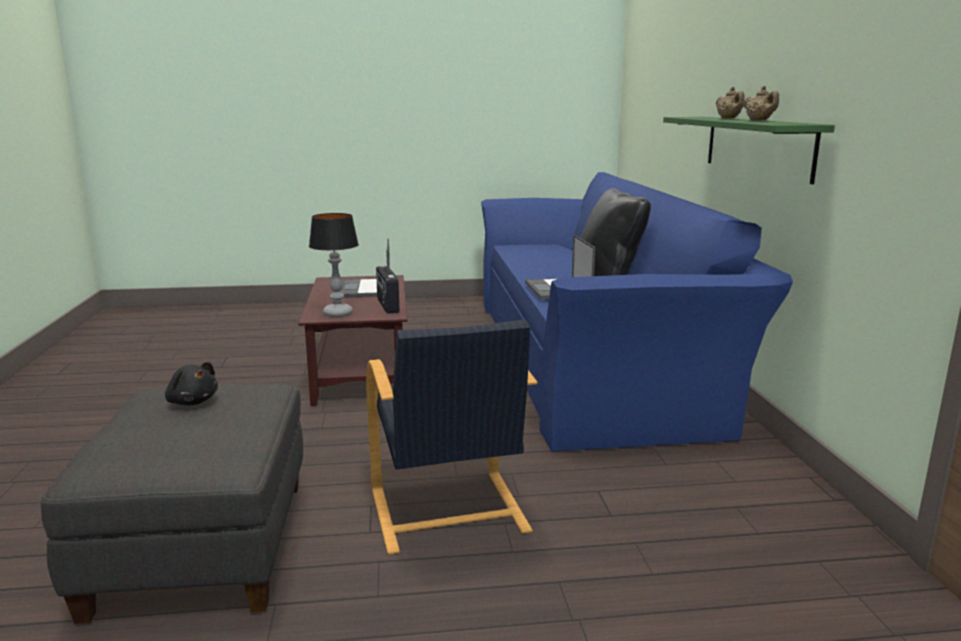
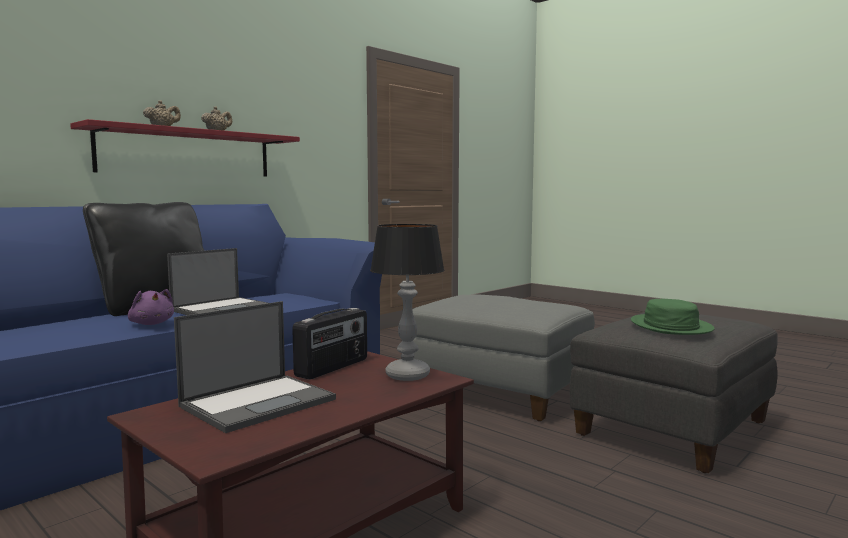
camera: 130 degrees left, 10 degrees down
black plush toy [165,362,218,405] -> green hat [631,299,715,335]
black armchair [366,320,538,555] -> grey ottoman [412,295,595,421]
green shelf [663,117,835,184] -> red shelf [70,119,300,177]
none -> purple plush toy [128,289,174,325]

